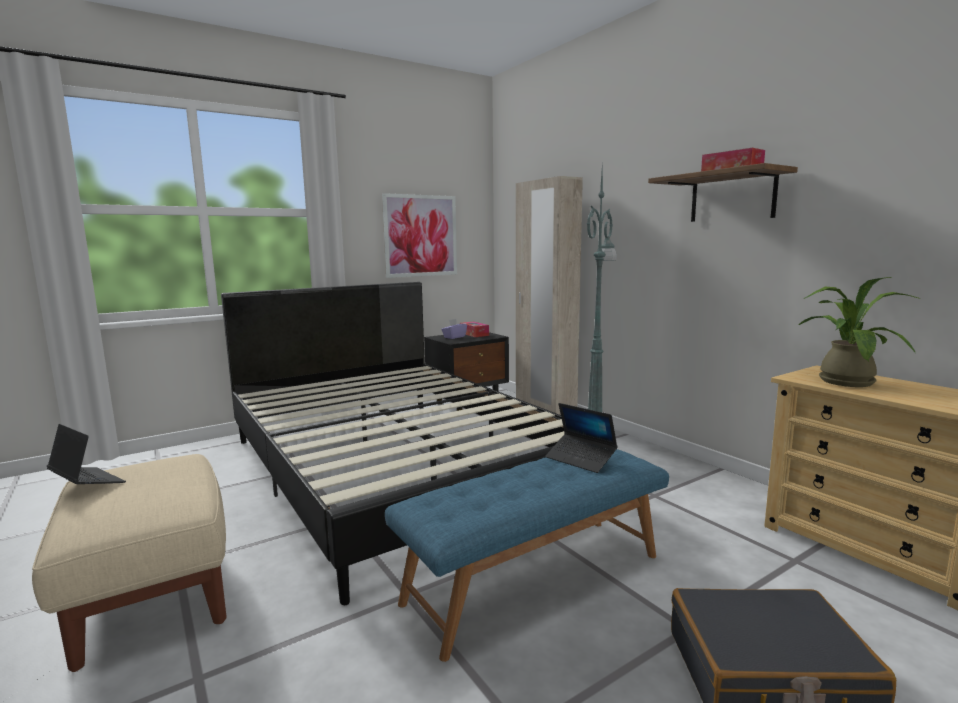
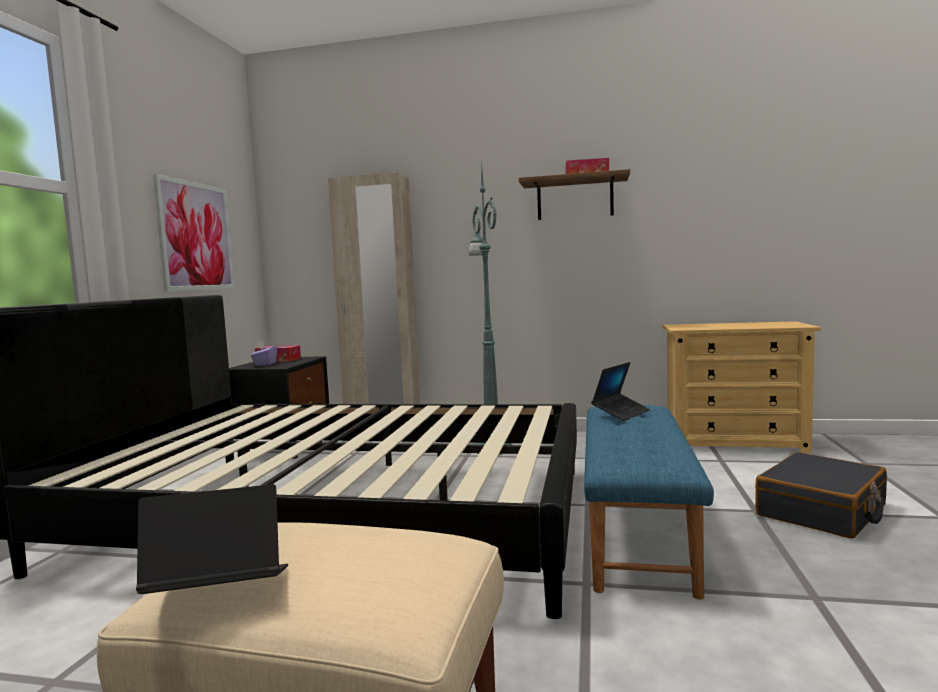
camera: 45 degrees left, 5 degrees down
laptop [545,403,618,473] -> laptop turned 45 degrees counterclockwise [591,362,650,421]
potted plant [798,277,921,387] -> none

